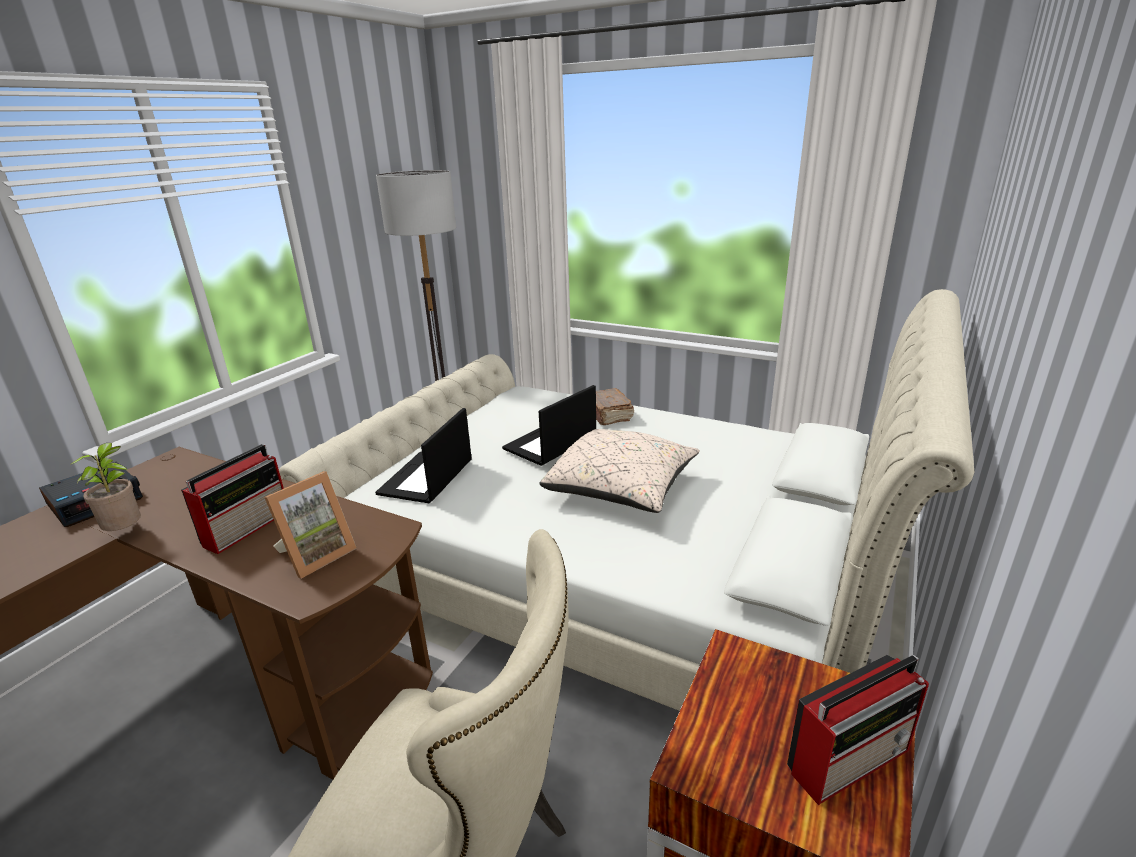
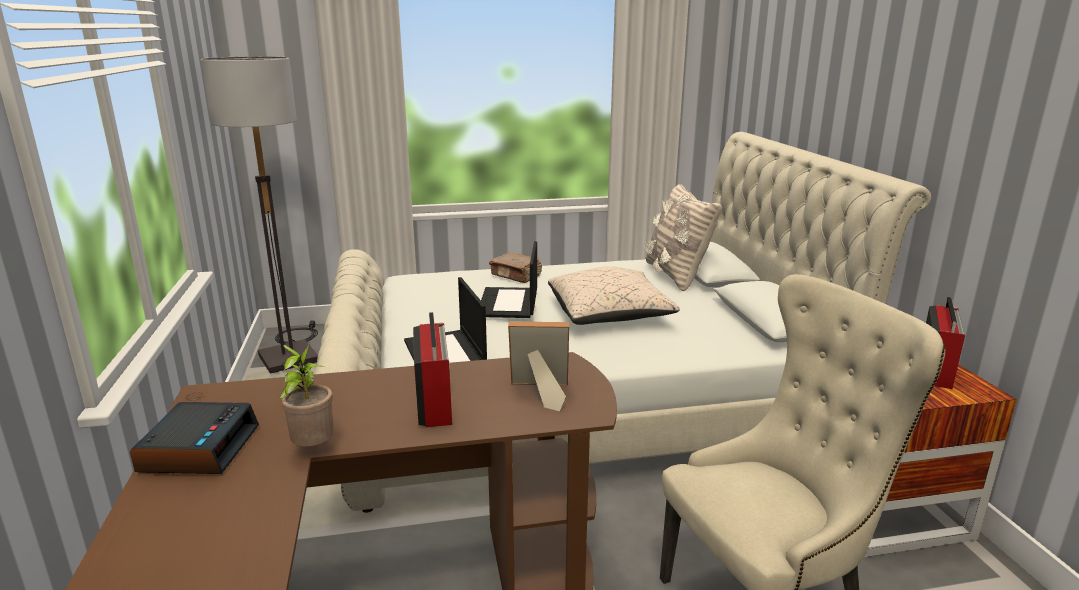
camera: 40 degrees left, 5 degrees down
picture frame [264,471,357,579] -> picture frame turned 90 degrees counterclockwise [508,321,569,411]
none -> beige pillow [644,184,722,291]

